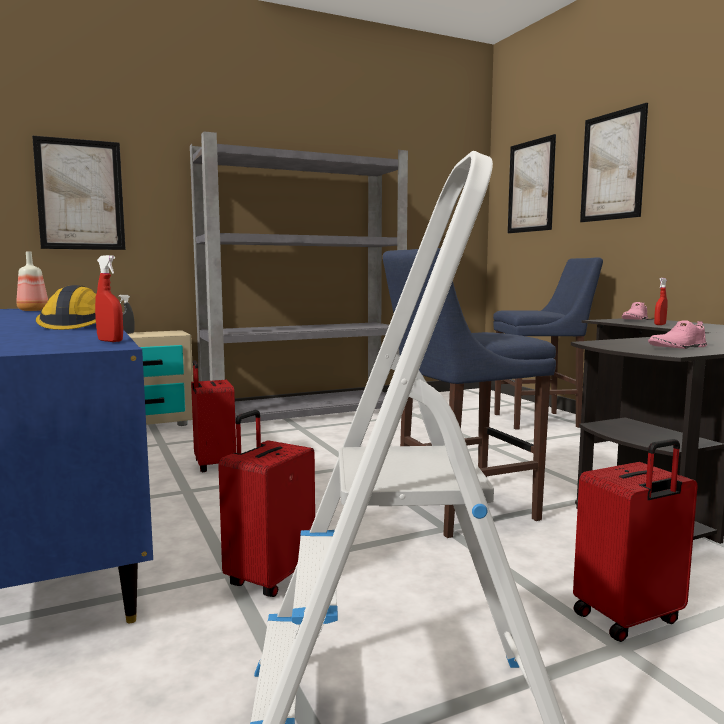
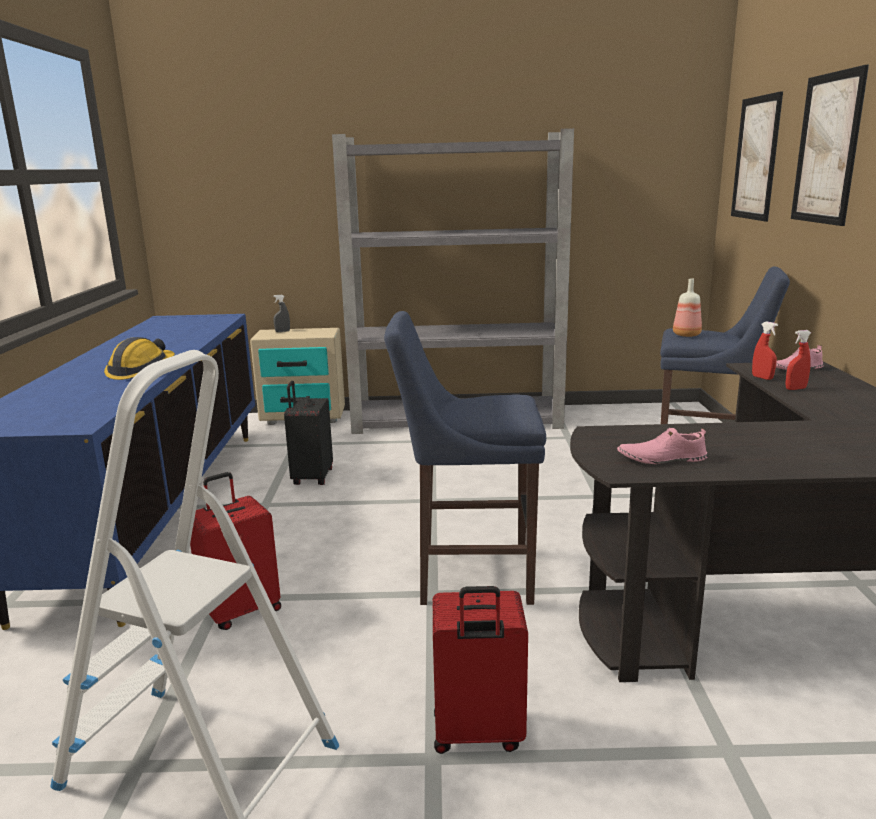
camera: 25 degrees right, 10 degrees up
bottle [17,251,48,311] -> bottle moved to [673,278,702,337]
picture [32,135,126,250] -> none
red spray bottle [95,255,123,342] -> red spray bottle moved to [752,321,778,380]
red suitcase [191,360,236,472] -> black suitcase [284,381,333,485]

